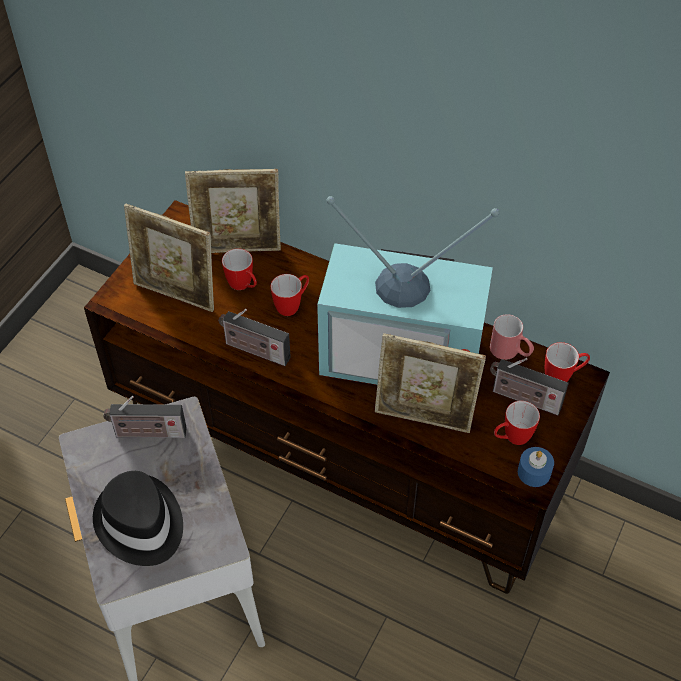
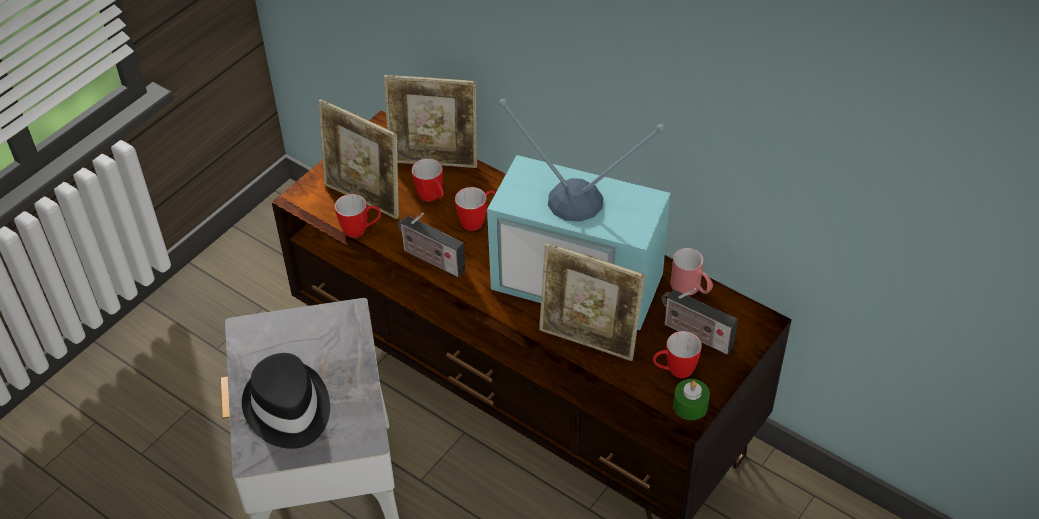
camera: 10 degrees right, 5 degrees down
radio [103,396,187,438] -> none
blue candle [518,447,554,487] -> green candle [673,379,710,420]
mug [545,342,590,382] -> mug moved to [335,194,381,238]

